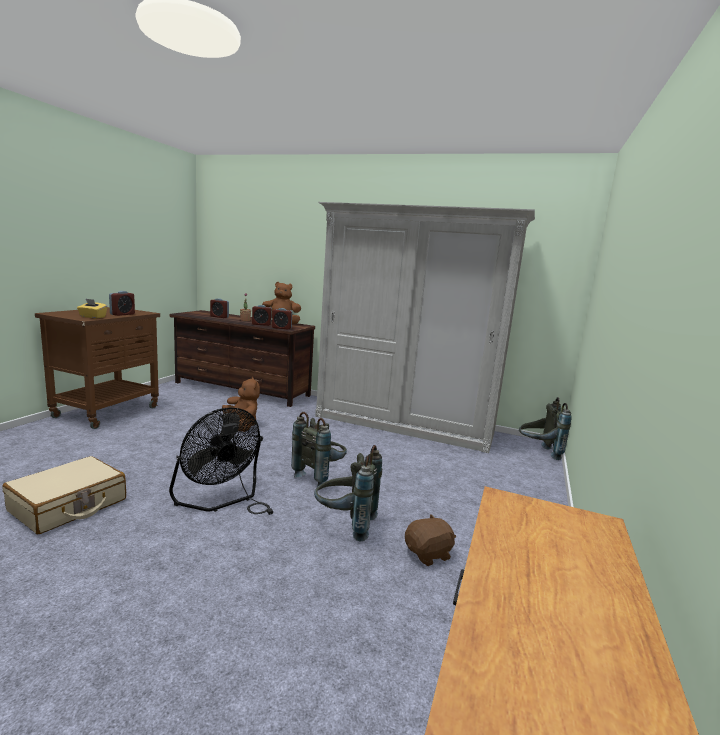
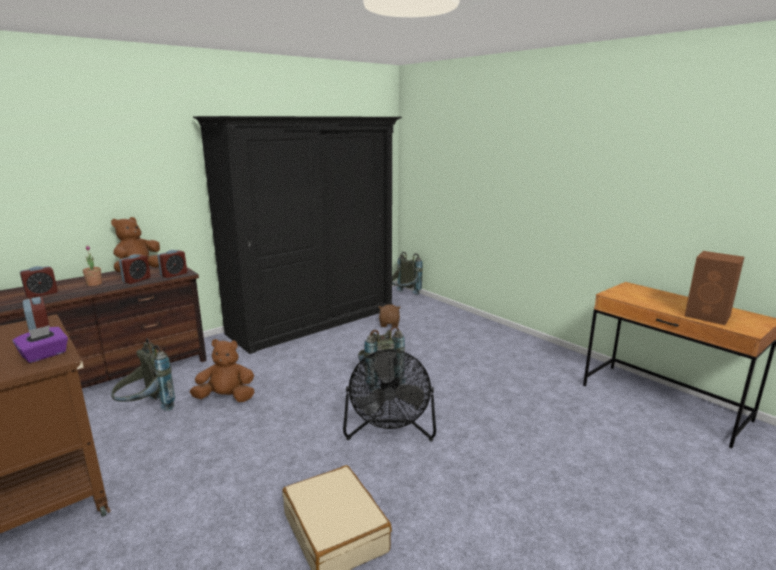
camera: 60 degrees left, 5 degrees up
yellow tissue box [77,298,108,318] -> purple tissue box [13,325,68,363]
black fan [169,408,273,515] -> black fan turned 75 degrees counterclockwise [343,349,436,442]
grey backpack [314,445,382,542] -> grey backpack moved to [111,338,175,411]
white wardrobe [315,202,535,453] -> black wardrobe [193,116,402,354]
brown plush toy [405,514,456,566] -> brown plush toy moved to [379,304,401,327]
none -> brown speaker [685,251,744,325]

